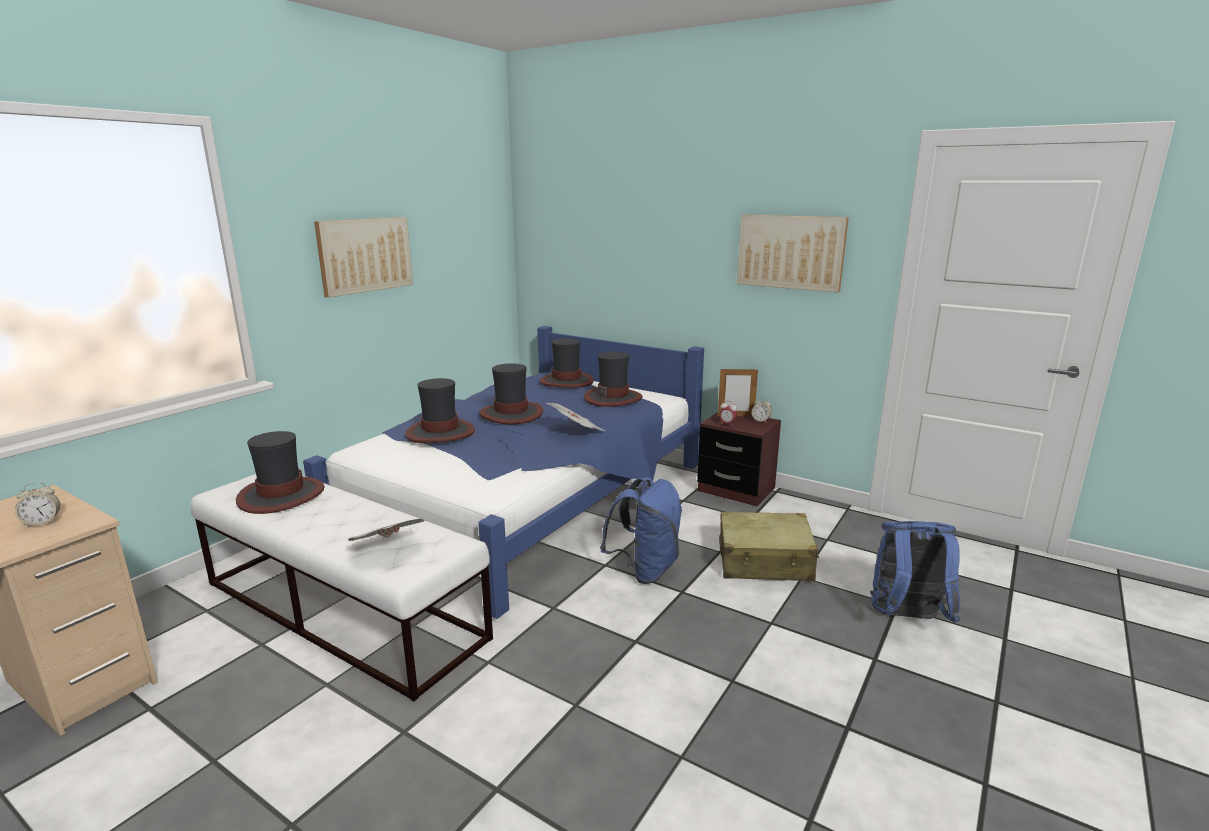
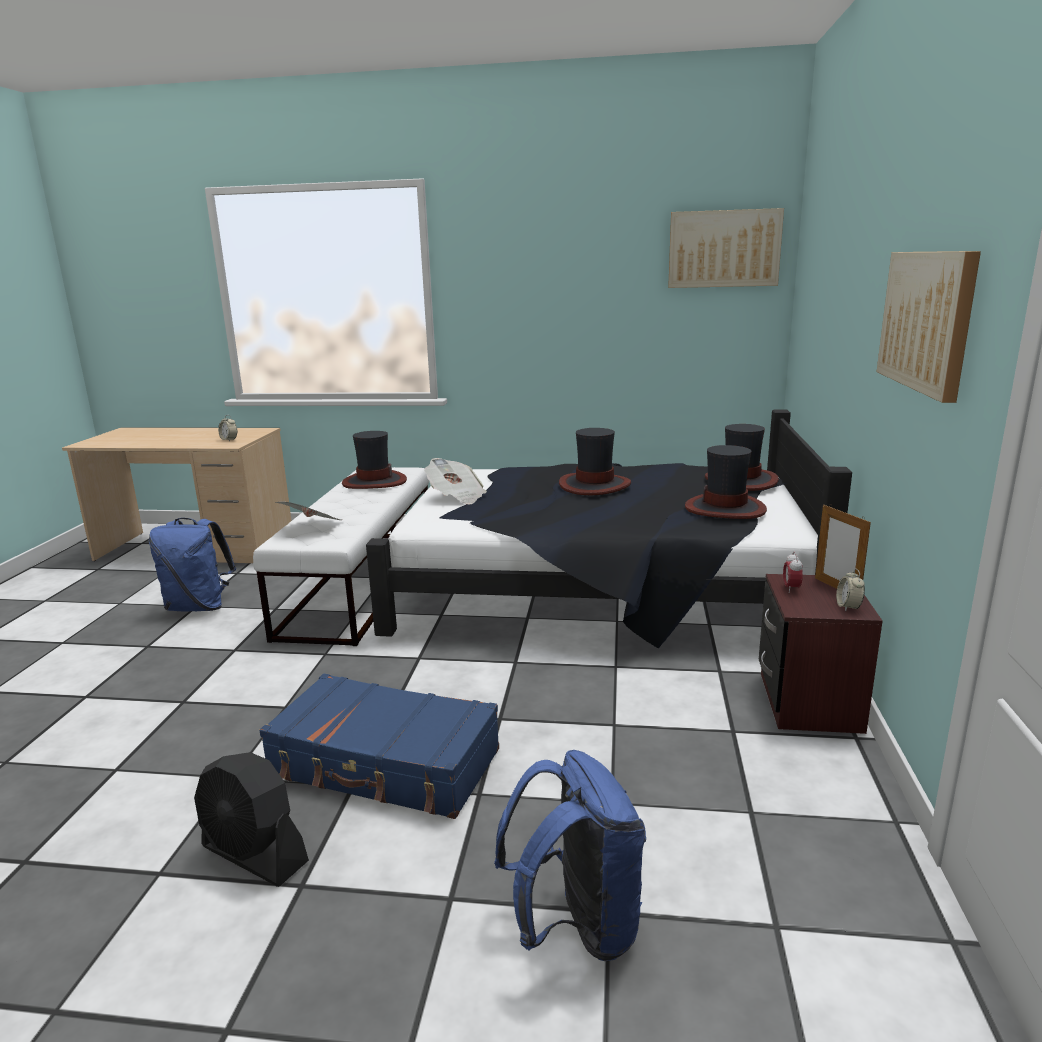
camera: 65 degrees right, 0 degrees up
blue bed [303,326,704,619] -> black bed [366,410,852,648]
picture [314,217,413,298] -> picture moved to [668,208,784,288]
hat [405,378,475,443] -> none
newspaper [547,403,606,431] -> newspaper moved to [424,458,487,505]
blue backpack [600,477,682,584] -> blue backpack moved to [149,518,236,612]
beige suitcase [719,512,819,581] -> none
none -> black fan [194,752,309,887]
none -> blue suitcase [259,674,499,819]

